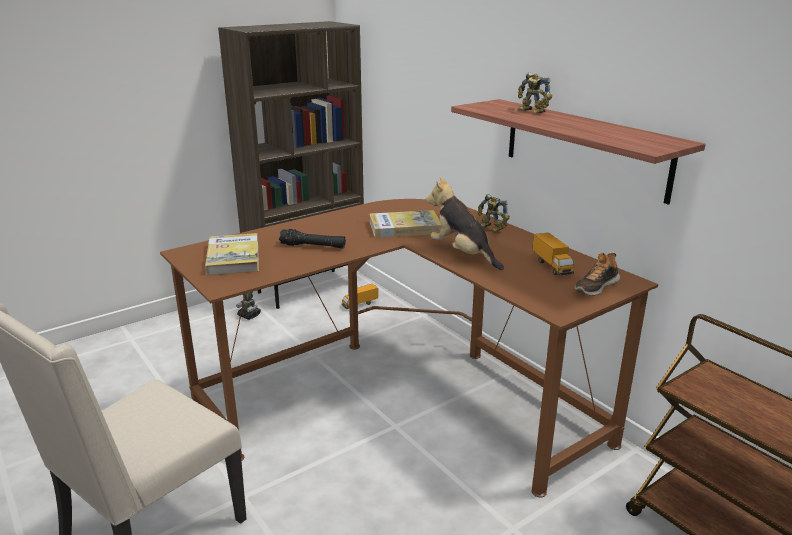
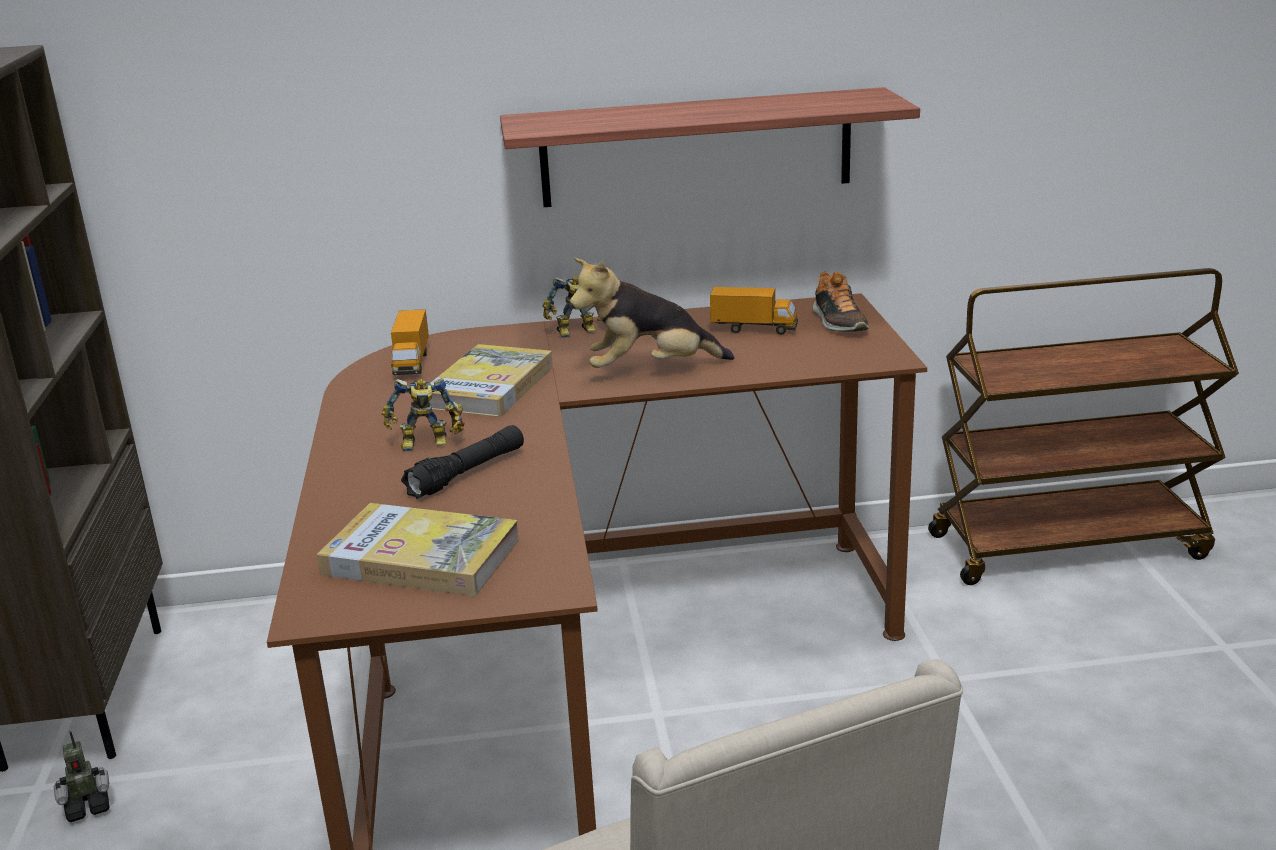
camera: 60 degrees left, 0 degrees up
toy truck [341,284,378,309] -> toy truck moved to [391,309,429,375]
toy robot [518,72,552,113] -> toy robot moved to [382,378,464,452]

